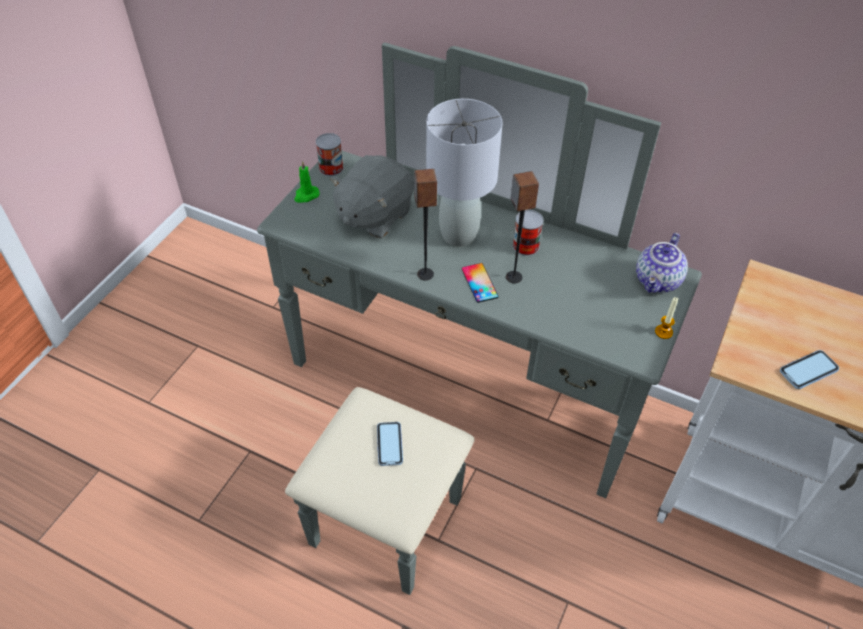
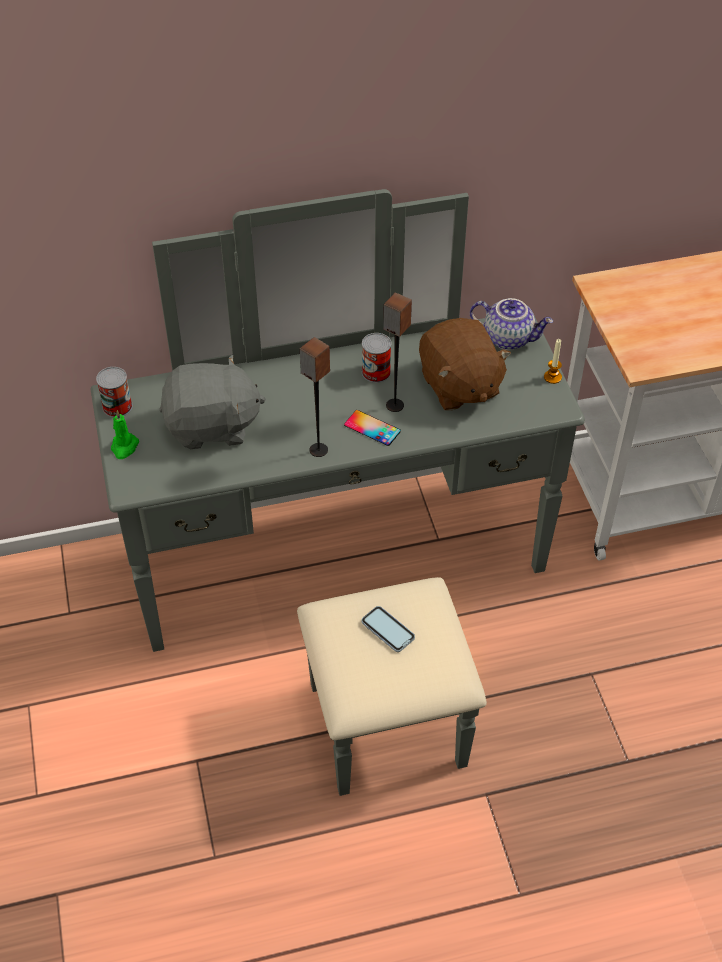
camera: 40 degrees left, 0 degrees up
grey plush toy [330,155,414,238] -> grey plush toy turned 90 degrees counterclockwise [159,355,266,449]
grey table lamp [426,99,503,247] -> none
teapot [636,233,688,293] -> teapot turned 60 degrees counterclockwise [470,298,553,350]
phone [780,350,839,389] -> none
none -> brown plush toy [419,318,511,411]

